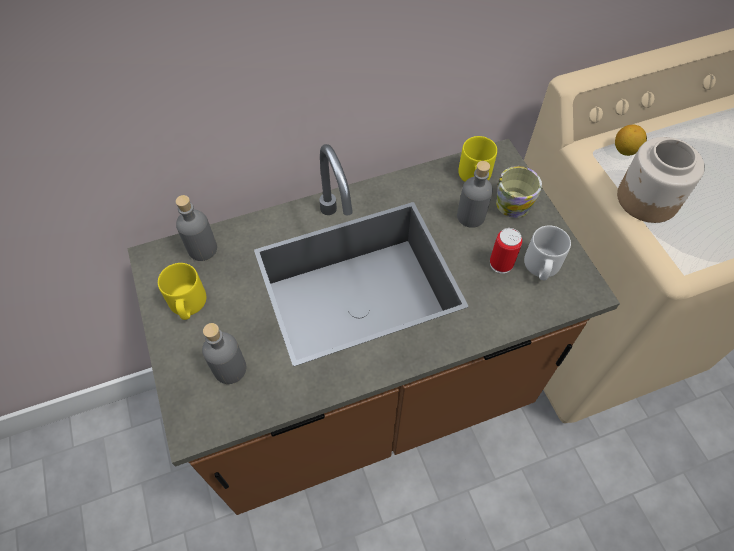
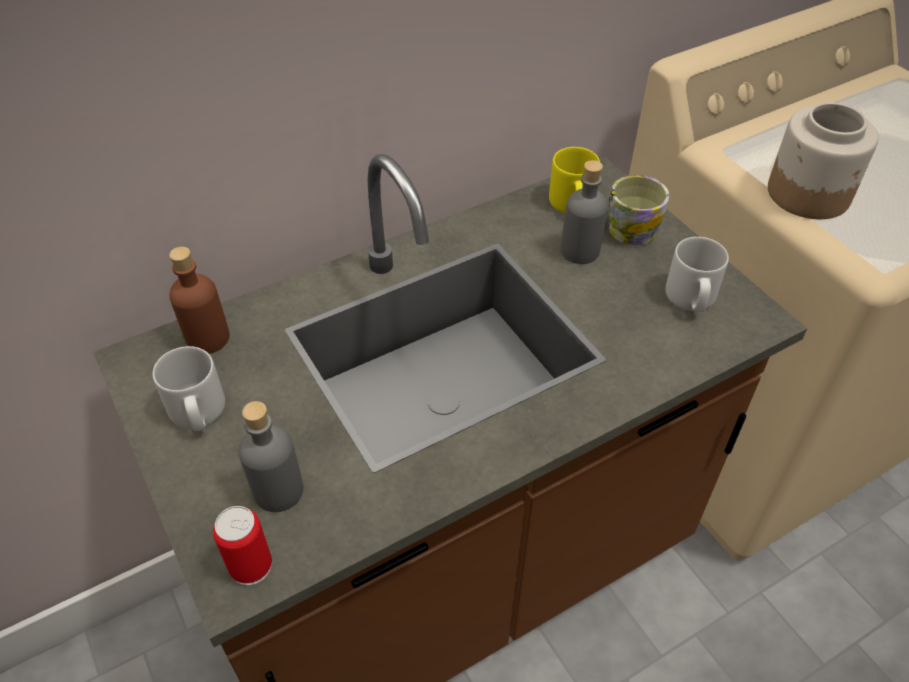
camera: 10 degrees left, 10 degrees down
yellow mug [158,263,207,320] -> grey mug [153,346,225,431]
grey bottle [175,195,217,261] -> brown bottle [169,247,230,354]
can [490,228,522,274] -> can moved to [213,506,272,585]
lemon [615,125,647,156] -> none

